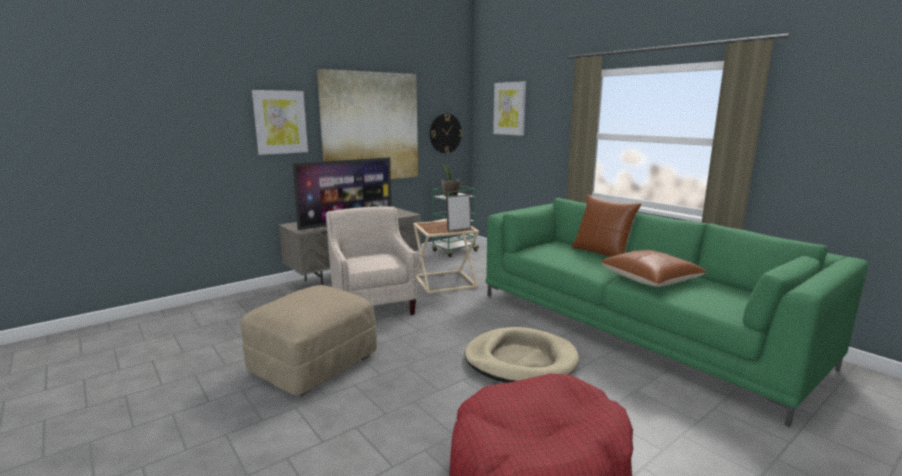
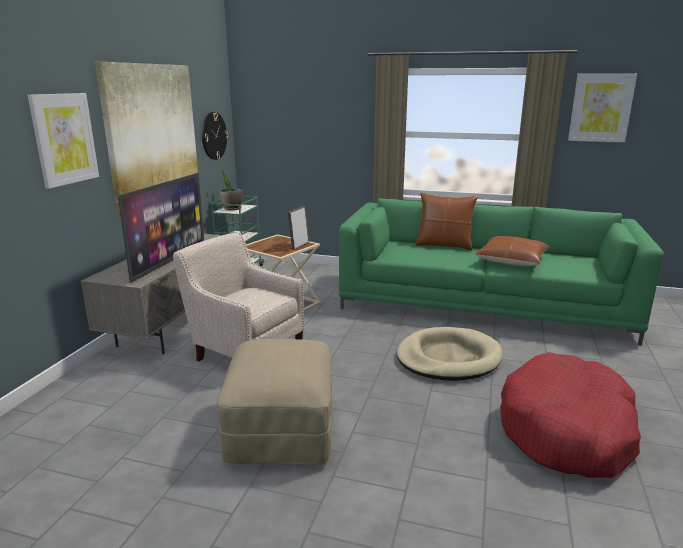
camera: 35 degrees left, 5 degrees up
picture [493,81,526,136] -> picture moved to [568,73,637,142]

